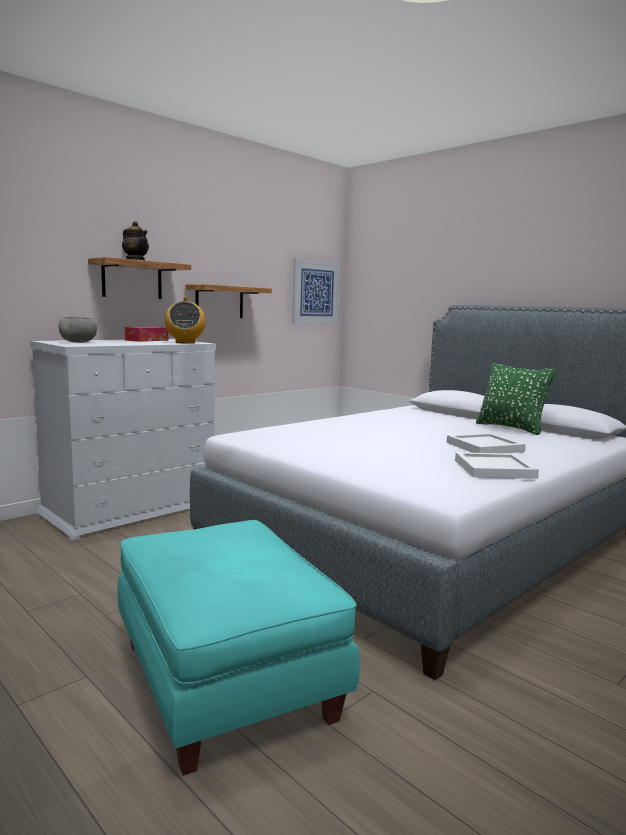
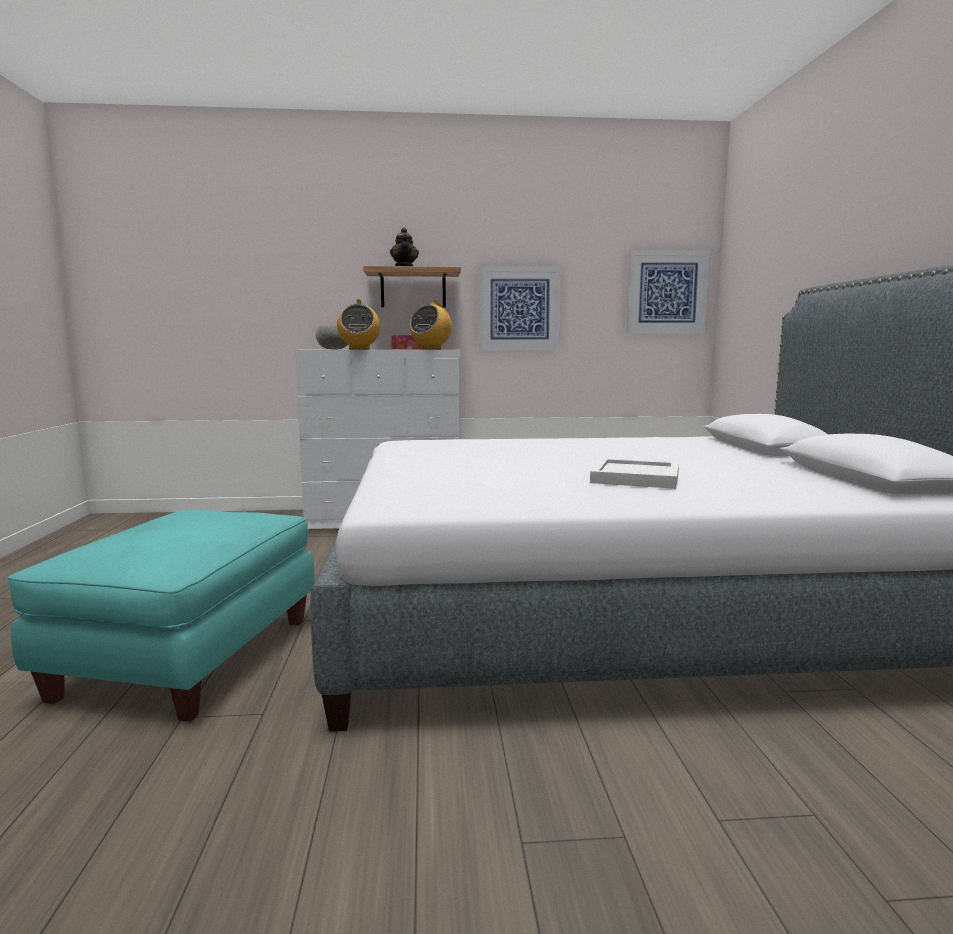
camera: 40 degrees right, 0 degrees up
shelf [185,284,272,318] -> picture [479,266,561,350]
white tray [455,452,539,479] -> none
green pillow [476,363,556,435] -> none
none -> radio [337,299,380,350]

